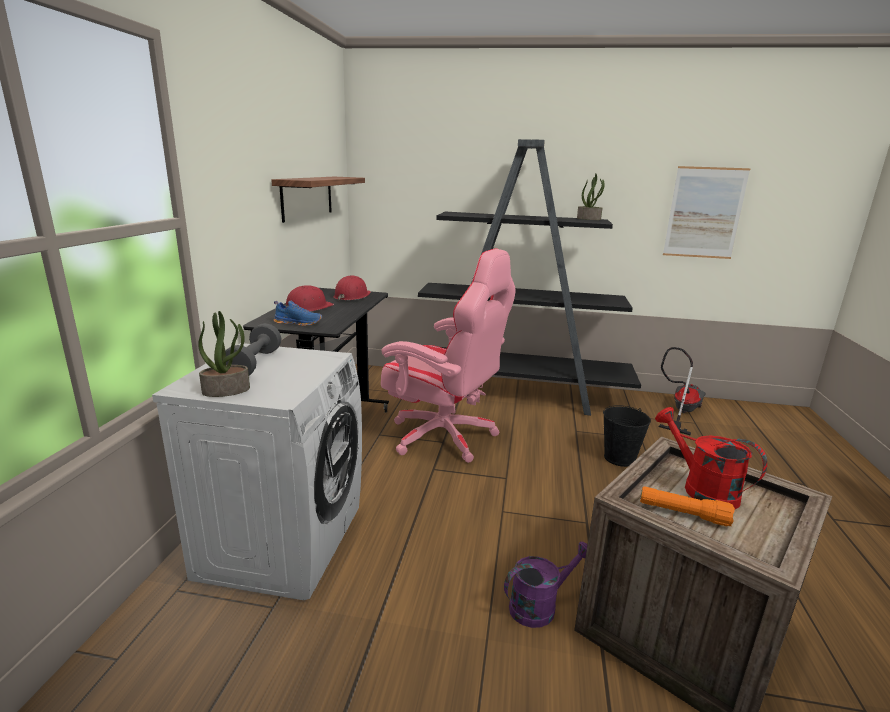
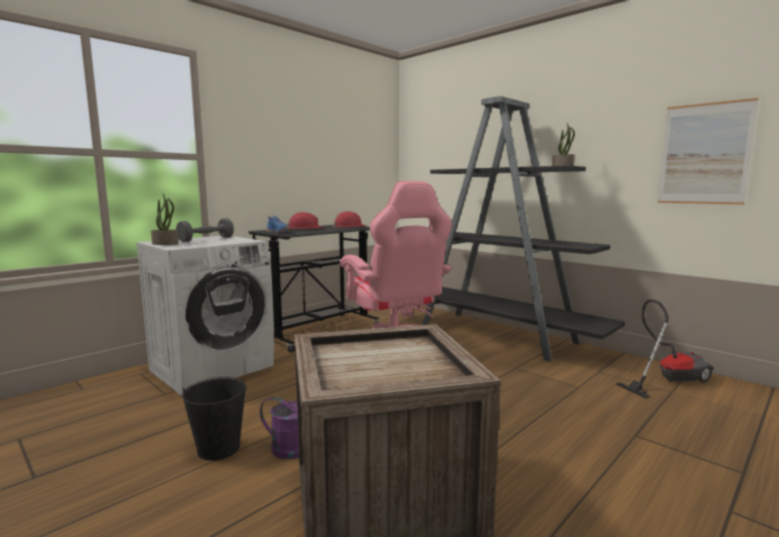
camera: 35 degrees right, 10 degrees down
shelf [271,177,365,223] -> none
black bucket [603,405,651,467] -> black bucket moved to [182,377,246,460]
orange flashlight [640,486,735,526] -> none
red watering can [655,407,767,509] -> none

